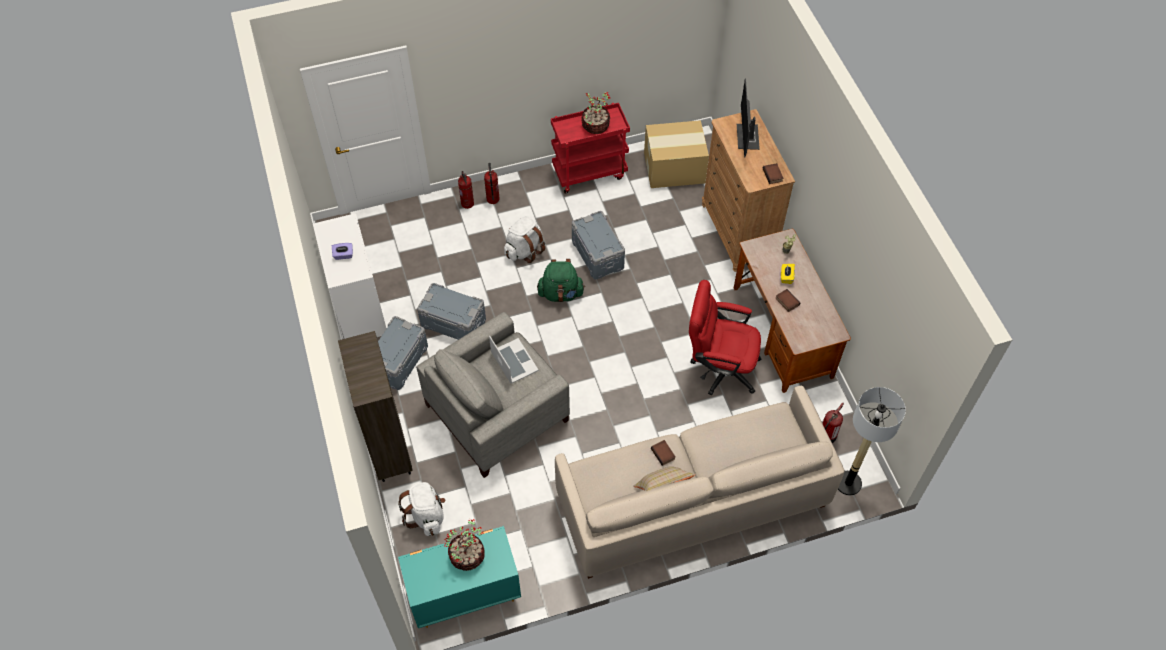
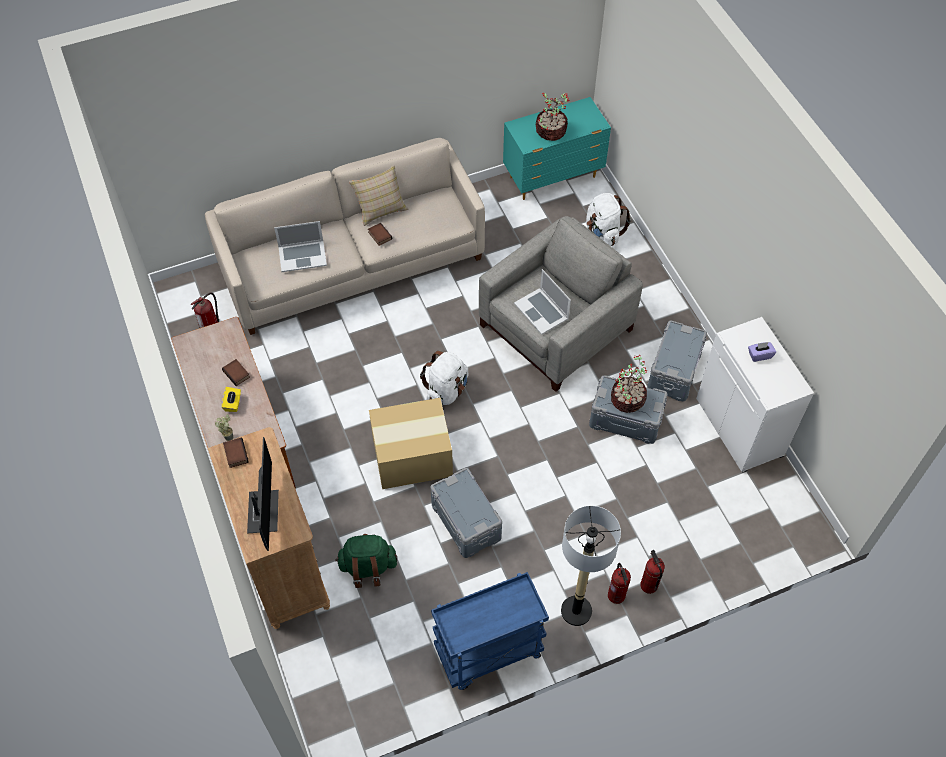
camera: 175 degrees right, 0 degrees up
brown bookcase [338,331,413,482] -> none
white backpack [504,216,545,263] -> white backpack moved to [420,351,468,405]
green backpack [537,259,585,302] -> green backpack moved to [335,534,397,588]
red cart [551,103,630,194] -> blue cart [431,572,549,690]
potted plant [581,92,610,134] -> potted plant moved to [611,355,647,413]
cardboard box [644,120,709,188] -> cardboard box moved to [369,398,453,489]
red office chair [689,280,762,396] -> none
floor lamp [838,387,906,495] -> floor lamp moved to [561,506,621,626]
none -> laptop [274,221,327,272]

